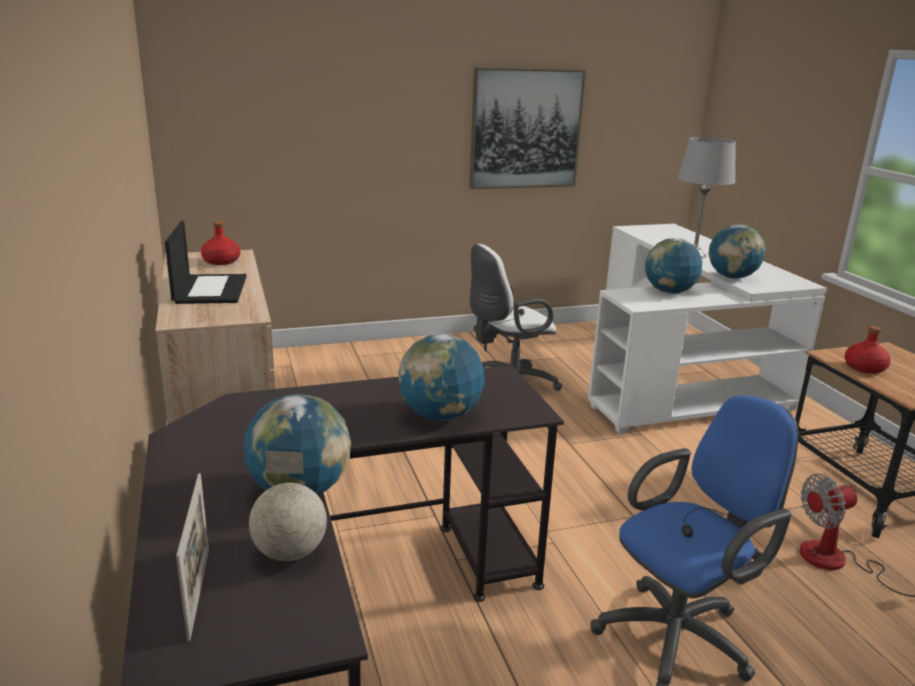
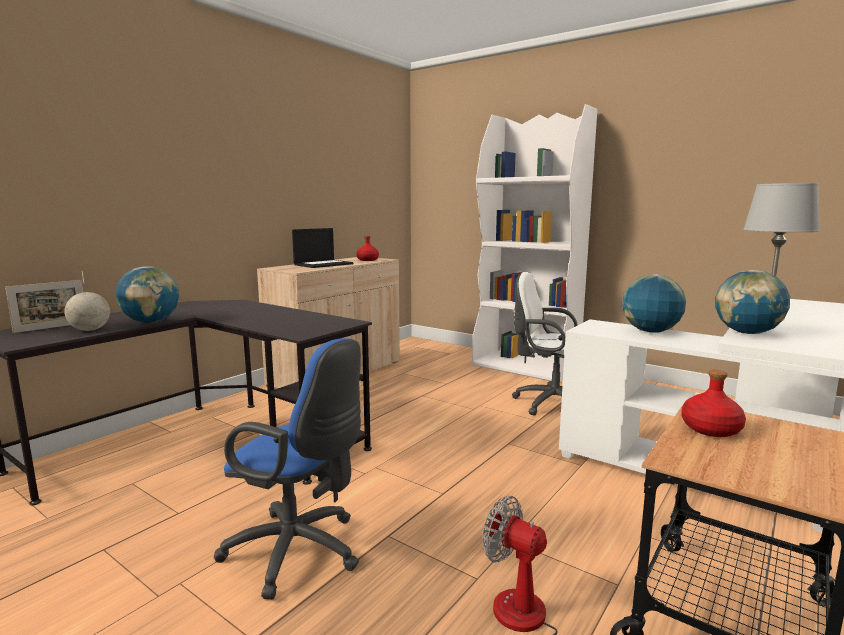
camera: 55 degrees right, 10 degrees down
globe [398,334,485,421] -> none
picture [469,67,586,189] -> none
none -> white bookcase [472,104,597,382]

